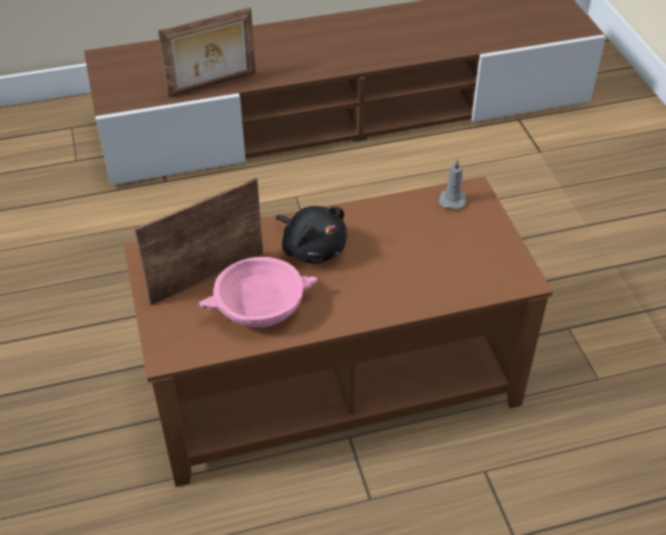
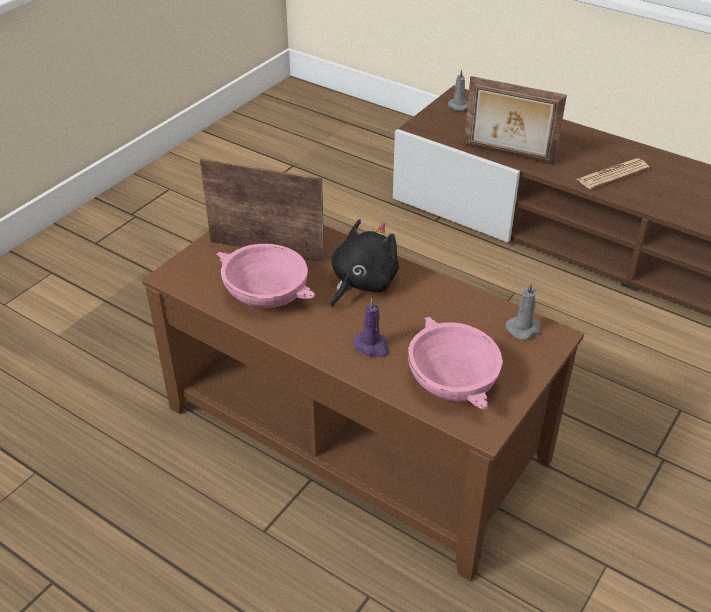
camera: 50 degrees right, 5 degrees down
black plush toy [276,206,347,264] -> black plush toy turned 150 degrees counterclockwise [330,219,399,308]
none -> purple candle [353,298,388,357]
none -> pink bowl [408,316,503,409]
none -> grey candle [448,69,468,111]
none -> newspaper [577,158,649,189]

